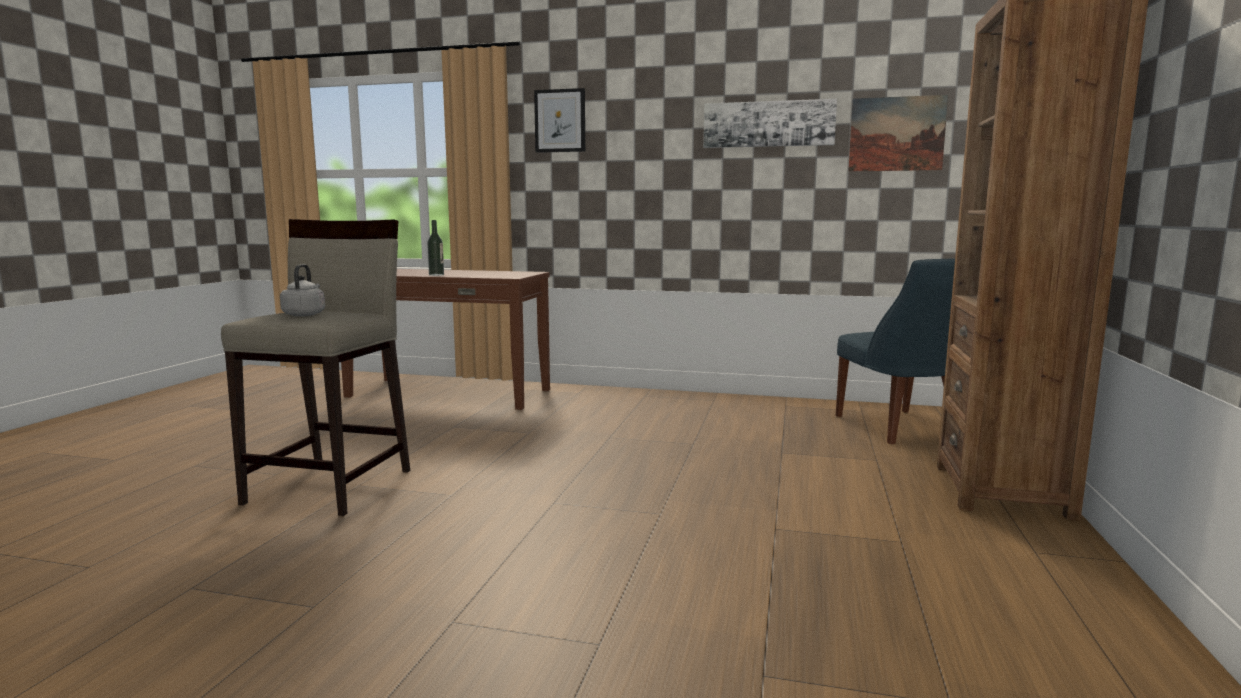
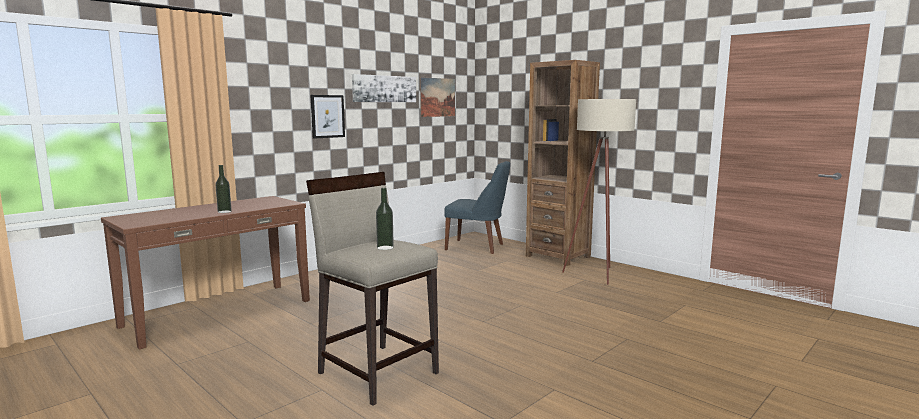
camera: 60 degrees left, 0 degrees up
grey kettle [280,264,325,316] -> bottle [376,188,394,250]
picture [534,88,585,153] -> picture moved to [311,95,345,139]
none -> beige floor lamp [562,99,636,285]

